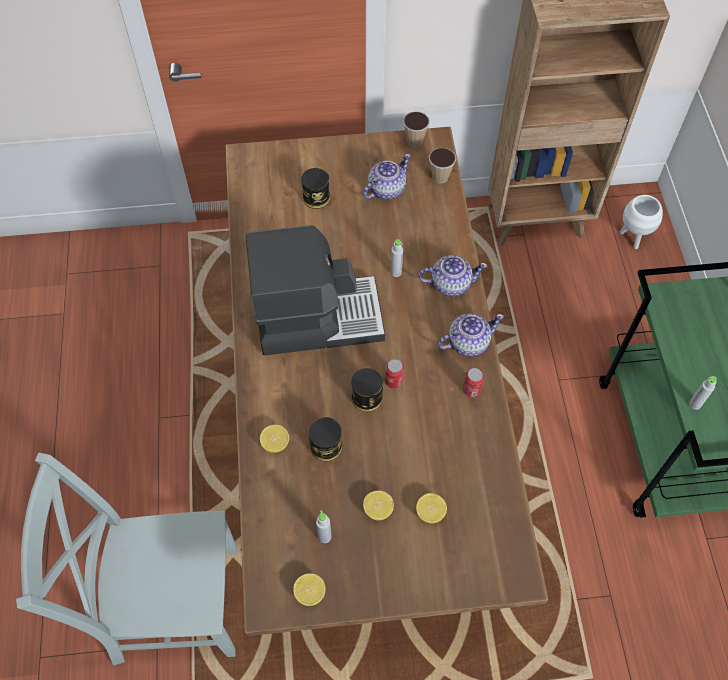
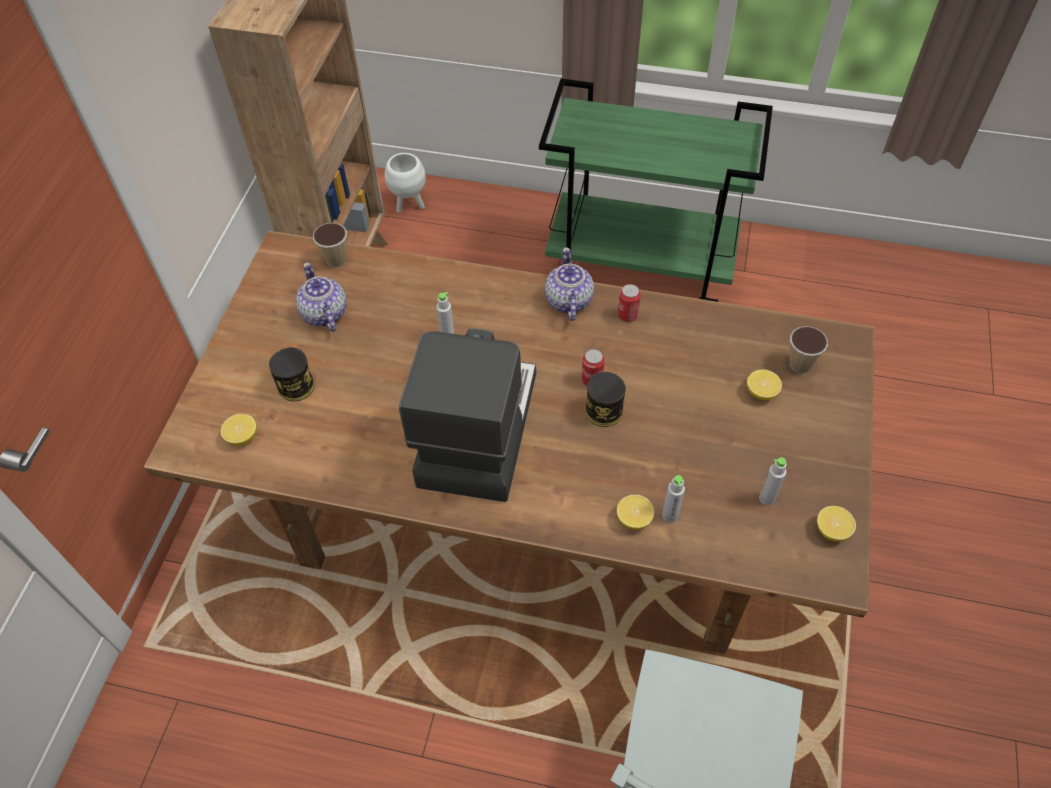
camera: 70 degrees left, 5 degrees down
can [309,417,342,461] -> none
lemon [363,491,394,521] -> lemon moved to [221,414,257,445]
cup [403,111,430,147] -> cup moved to [789,326,828,374]
teapot [418,255,487,297] -> none
grey bottle [689,376,717,410] -> grey bottle moved to [662,475,685,523]

